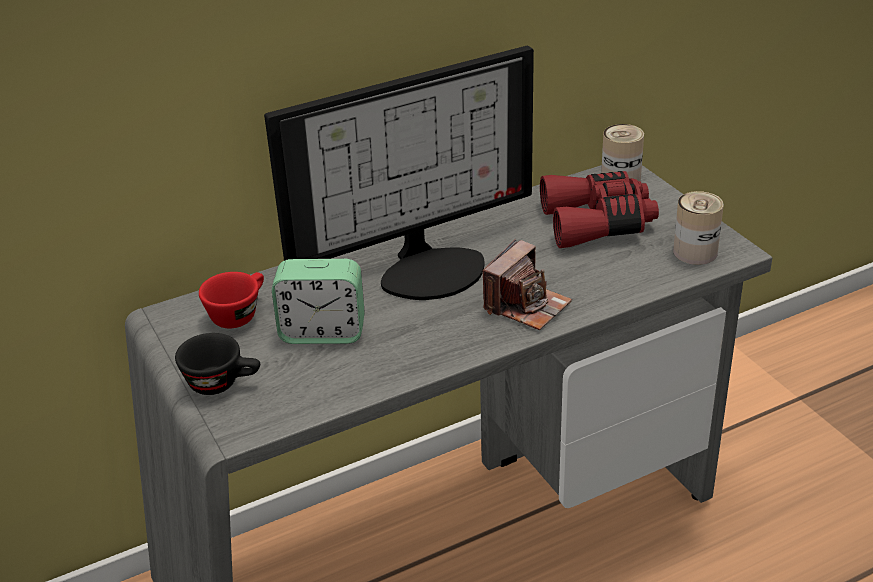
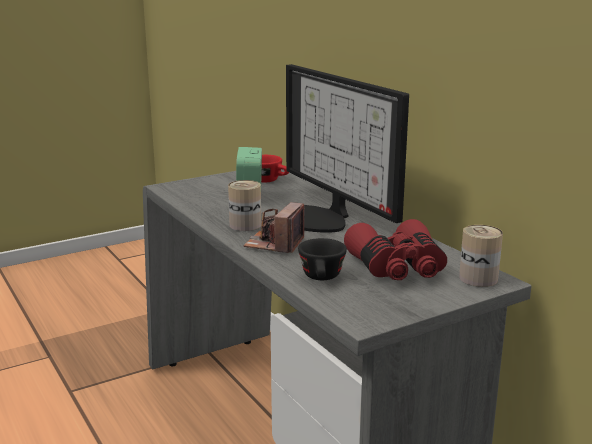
camera: 85 degrees right, 15 degrees down
black cup [175,333,260,395] -> black cup moved to [298,238,347,280]
camera [483,239,572,330] -> camera turned 75 degrees clockwise [243,202,304,253]
can [673,191,724,265] -> can moved to [228,180,261,231]

